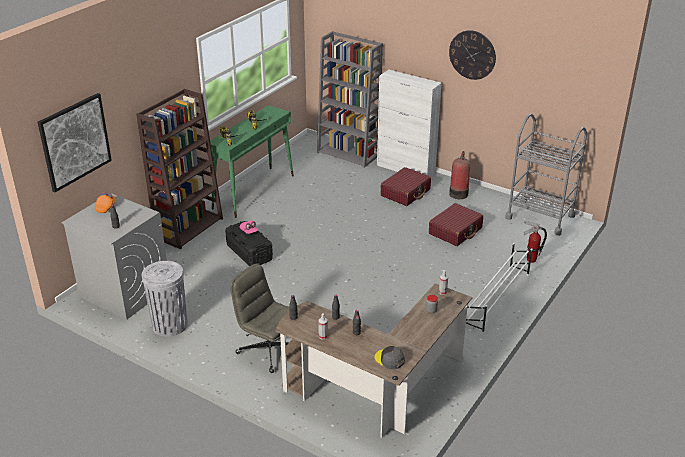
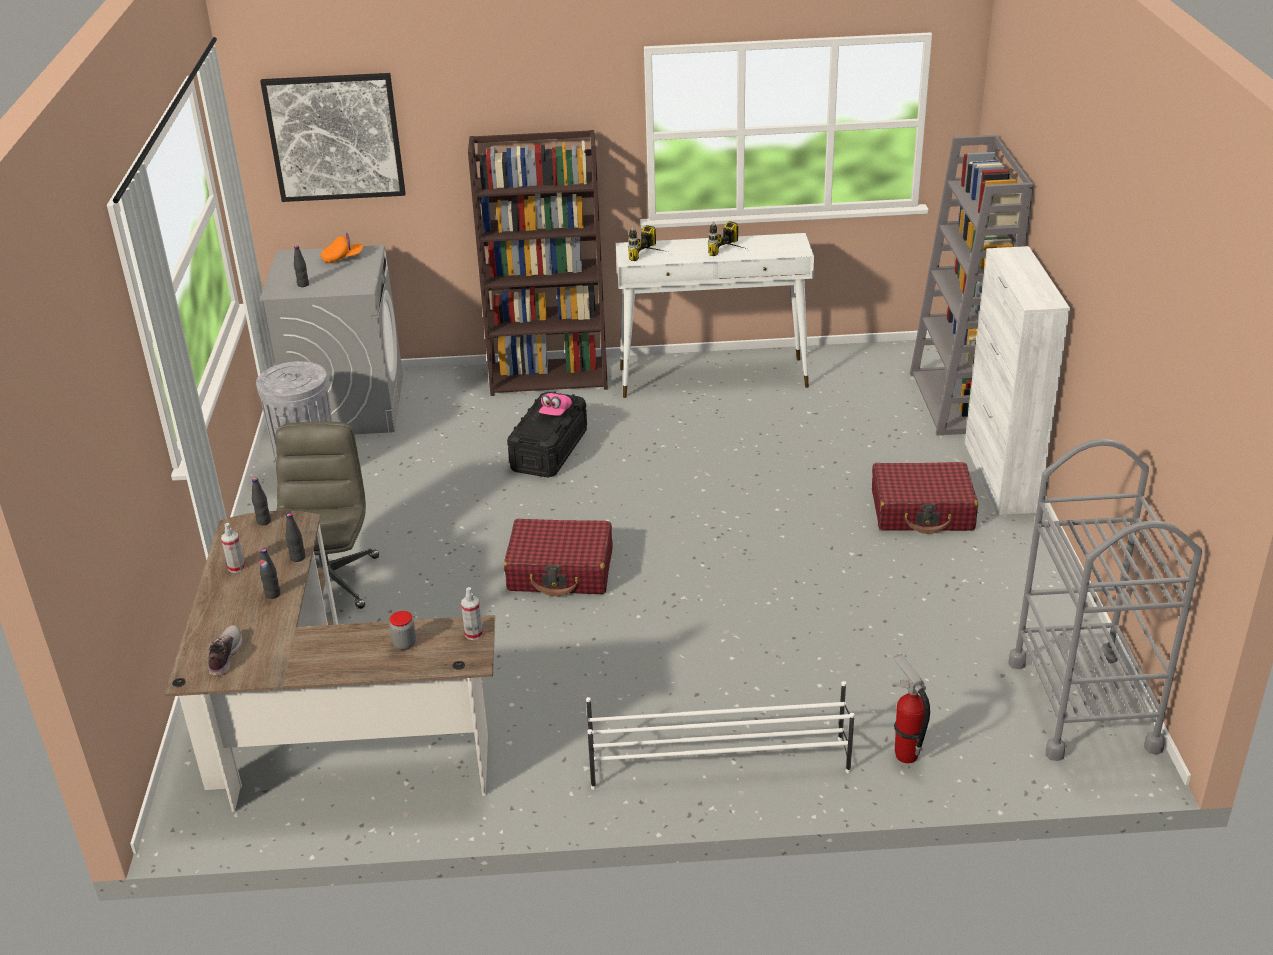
camera: 55 degrees right, 0 degrees up
green console table [207,105,294,218] -> white console table [616,233,814,398]
grey cap [374,346,405,369] -> shoe [208,625,243,675]
red suitcase [429,203,483,246] -> red suitcase moved to [504,519,612,596]
wall clock [449,30,496,80] -> none
fire extinguisher [449,151,470,199] -> none

